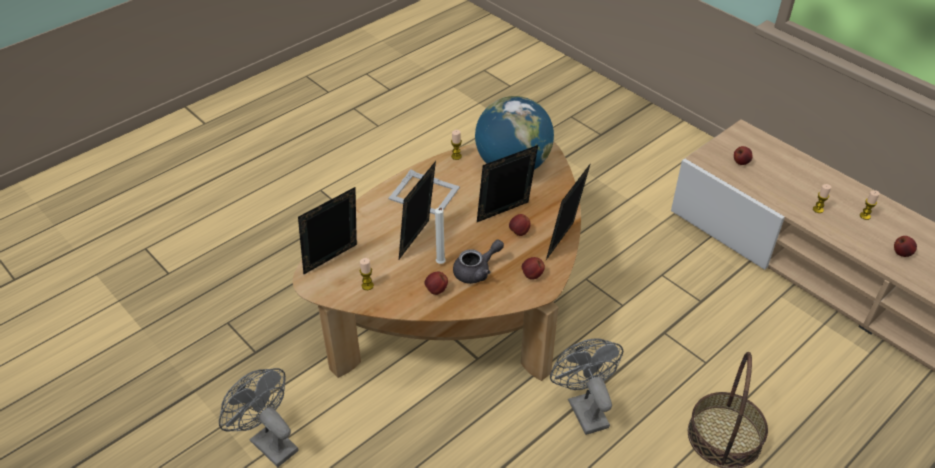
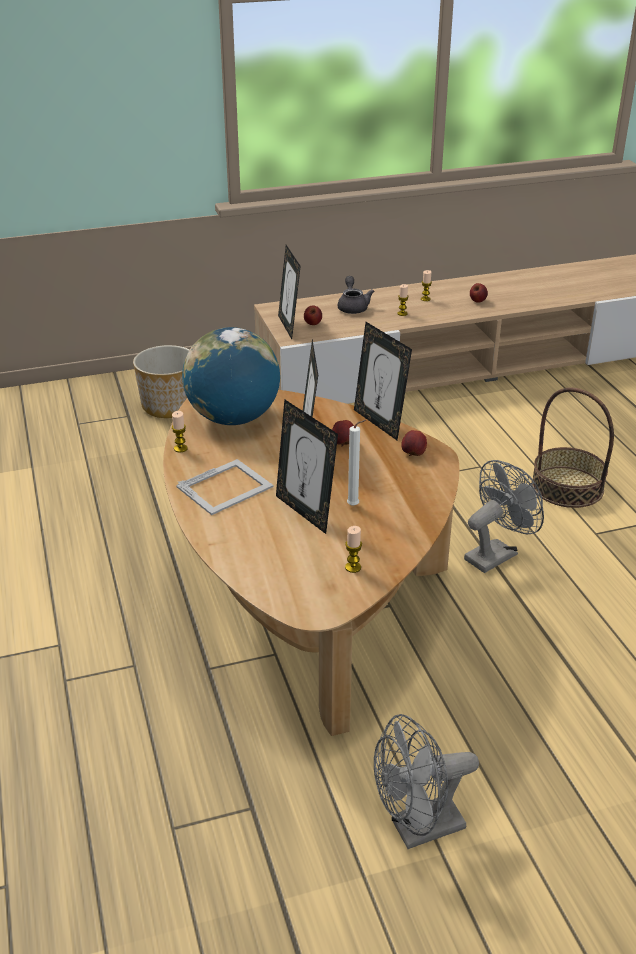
camera: 65 degrees left, 10 degrees down
picture frame [298,187,357,274] -> picture frame moved to [278,245,301,339]
apple [425,272,448,295] -> none
grey teapot [453,239,504,284] -> grey teapot moved to [338,276,374,314]
grey fan [550,338,624,435] -> grey fan turned 135 degrees clockwise [464,460,544,573]
none -> planter [133,345,190,418]

